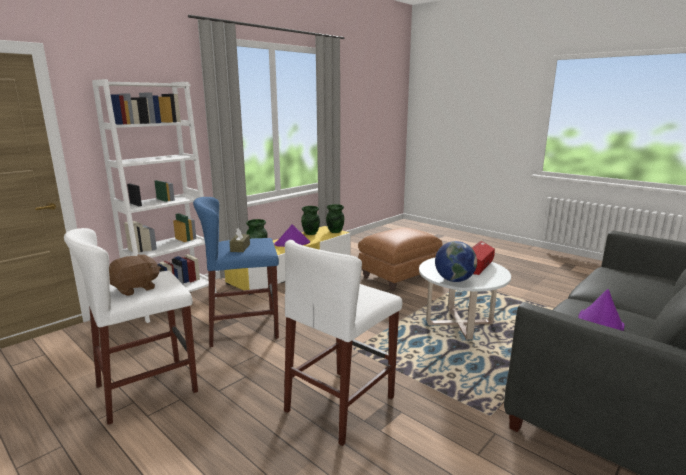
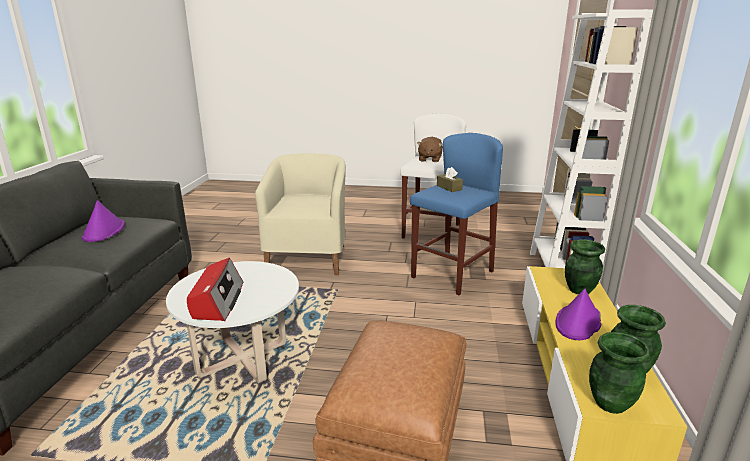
camera: 145 degrees right, 5 degrees up
white stool [284,240,402,446] -> beige armchair [255,153,346,275]
globe [435,241,477,282] -> none

